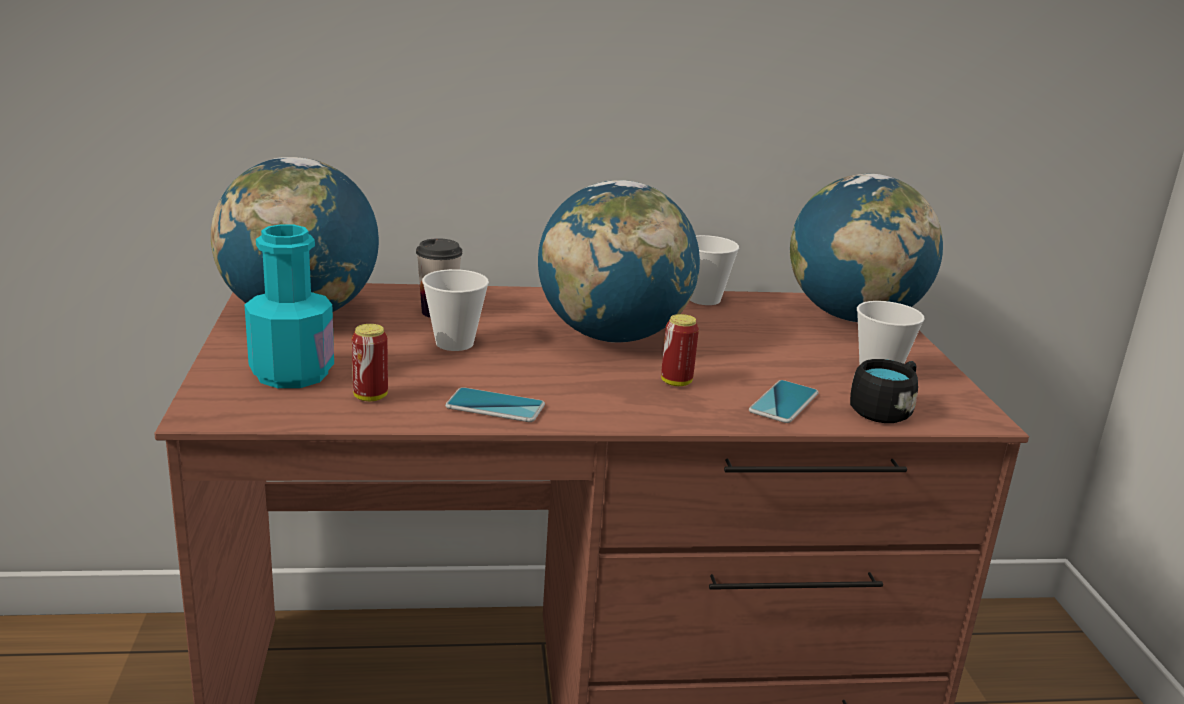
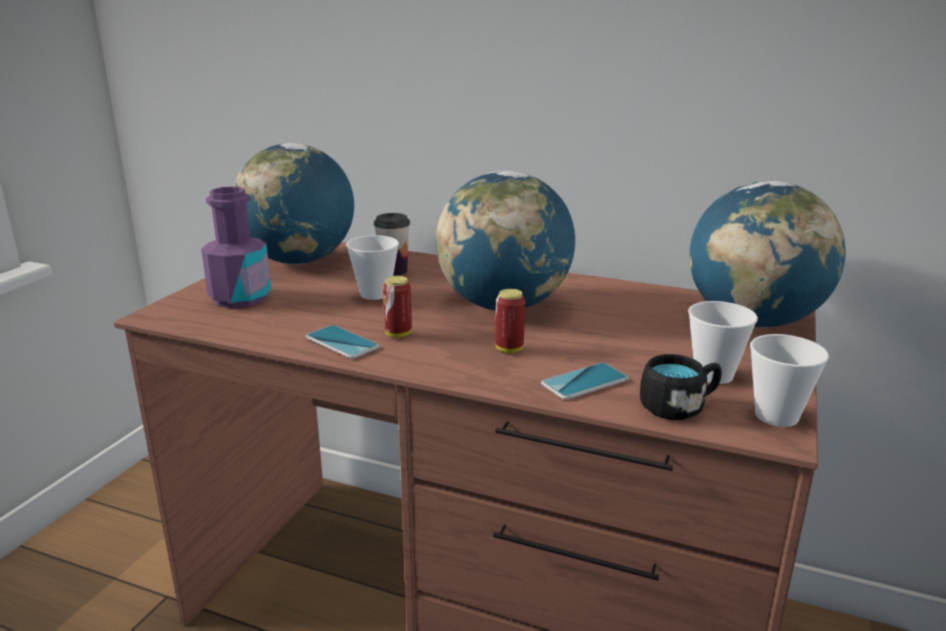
camera: 30 degrees right, 0 degrees up
turquoise bottle [244,224,334,388] -> purple bottle [201,186,271,308]
can [352,324,388,401] -> can moved to [382,276,412,338]
cup [690,235,739,305] -> cup moved to [750,334,829,427]

